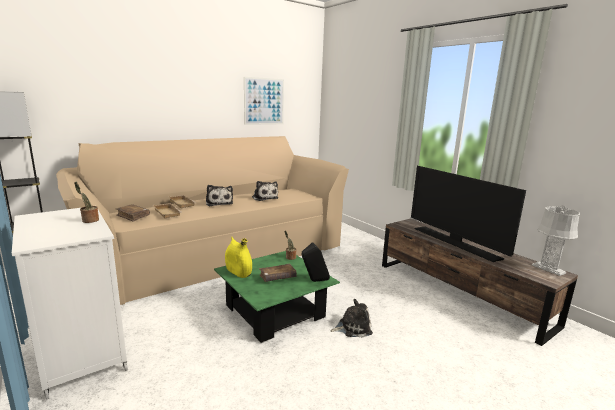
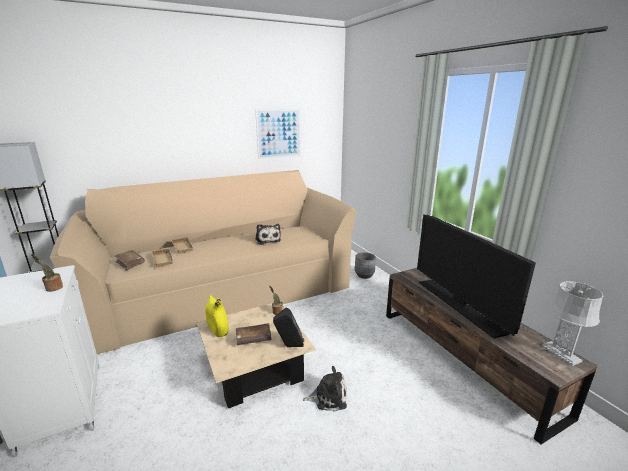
camera: 10 degrees right, 5 degrees up
plush toy [206,185,233,206] -> none
green coffee table [214,251,340,343] -> beige coffee table [197,303,316,408]
none -> grey planter [355,252,376,279]

